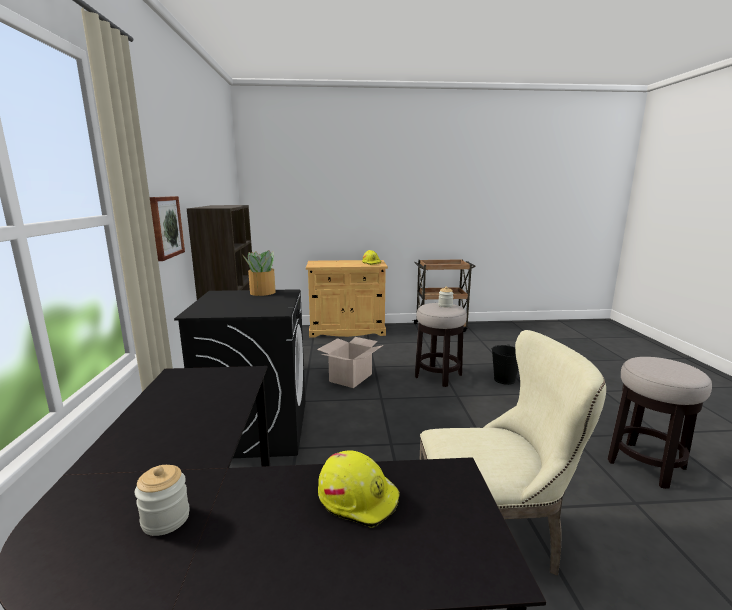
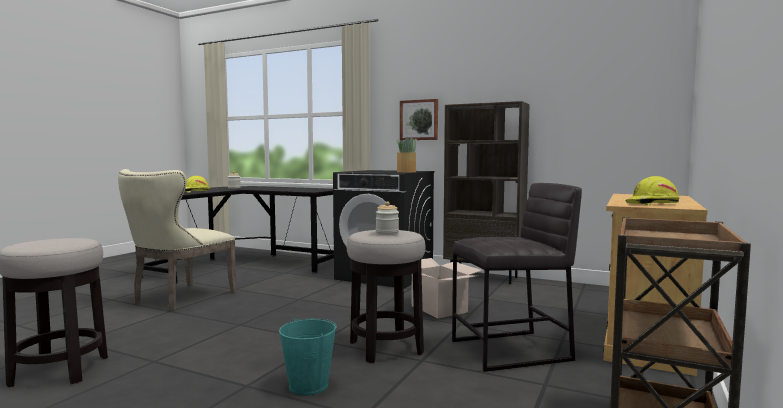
camera: 120 degrees right, 10 degrees down
black bucket [492,344,518,385] -> turquoise bucket [279,318,337,396]
none -> grey stool [452,183,582,372]

